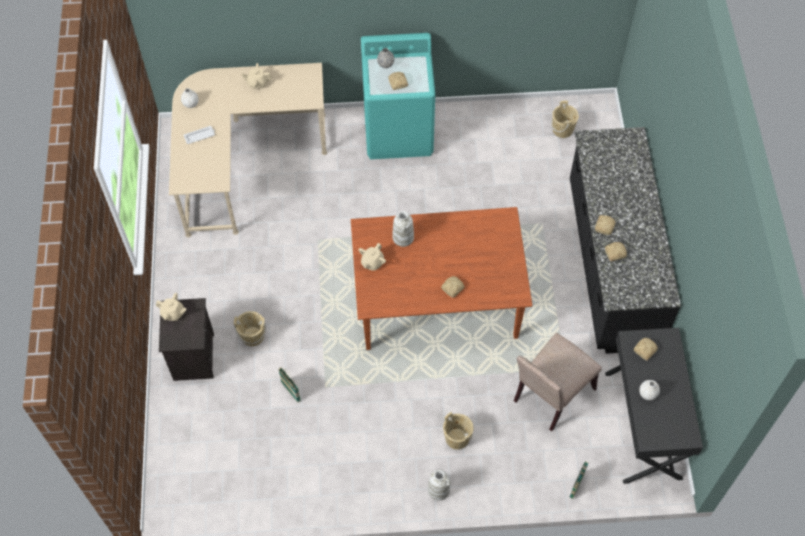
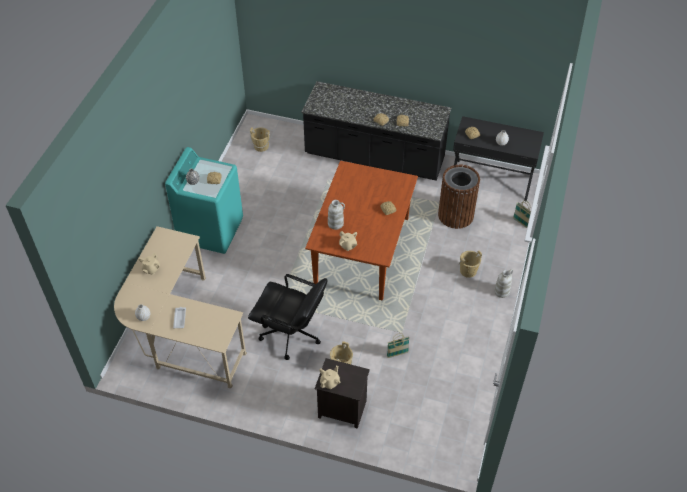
camera: 70 degrees left, 10 degrees down
beige chair [514,333,602,431] -> brown trash can [438,165,480,229]
none -> black office chair [248,274,327,360]

